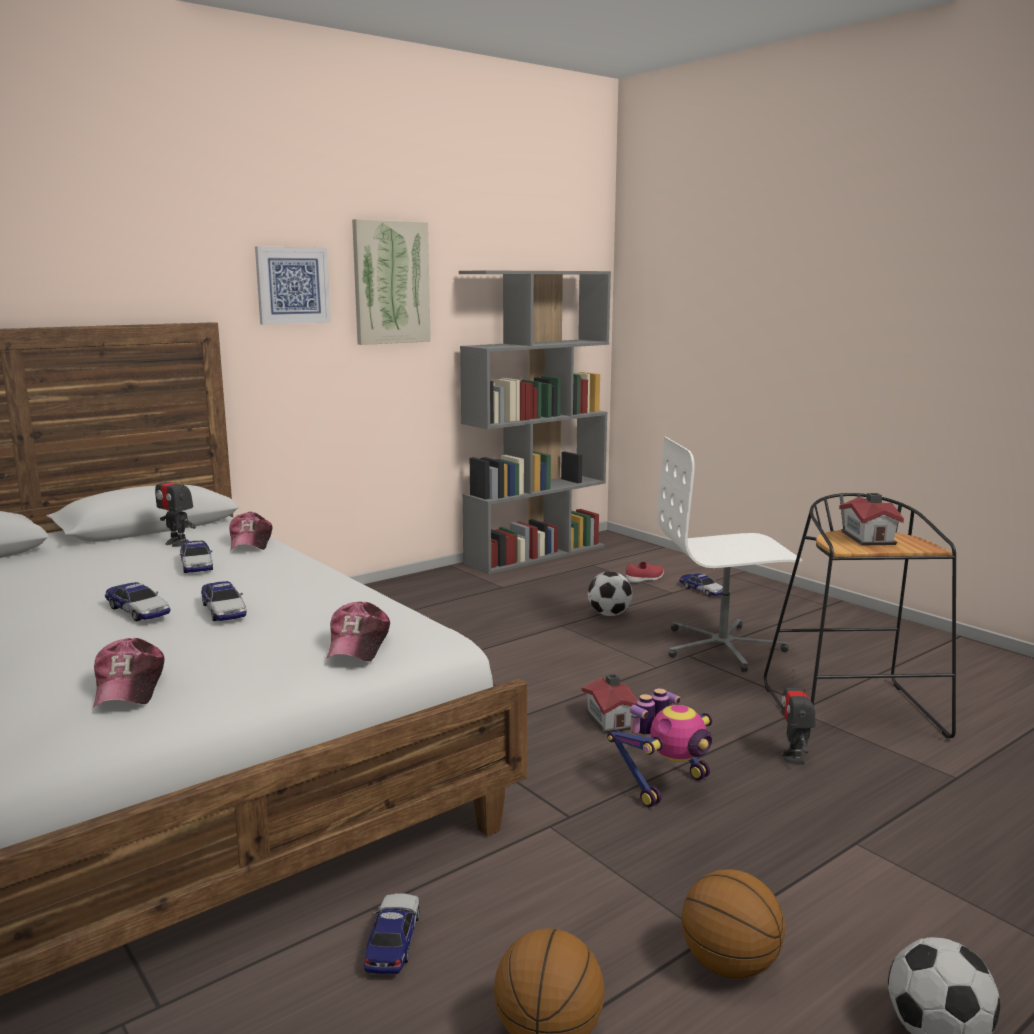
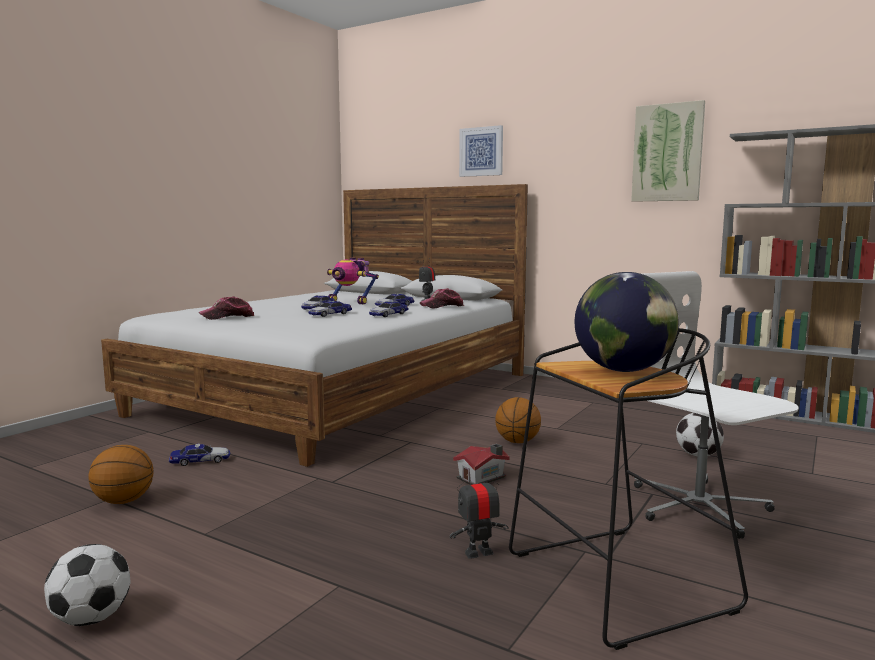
camera: 70 degrees right, 5 degrees down
picture [255,246,331,325] -> picture moved to [459,125,503,177]
cap [326,601,390,662] -> none
toy robot [607,688,712,808] -> toy robot moved to [327,258,379,304]
red shoe [626,562,664,583] -> none
toy car [679,574,723,596] -> toy car moved to [369,301,408,317]
basketball [682,869,785,979] -> basketball moved to [495,397,541,443]
toy house [839,493,904,545] -> globe [574,272,679,372]

